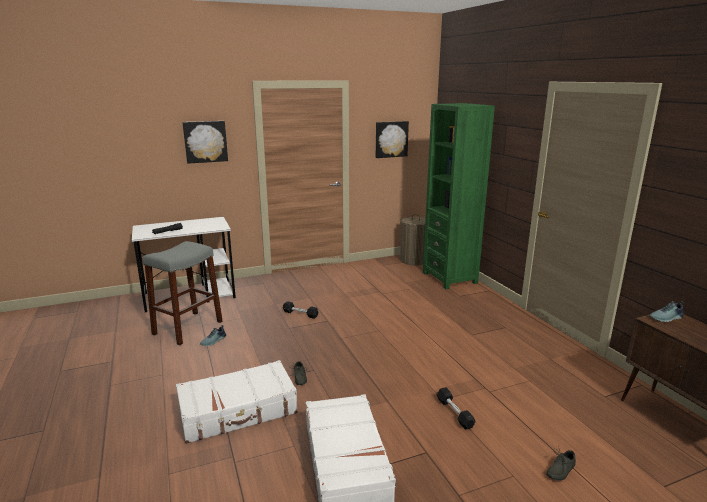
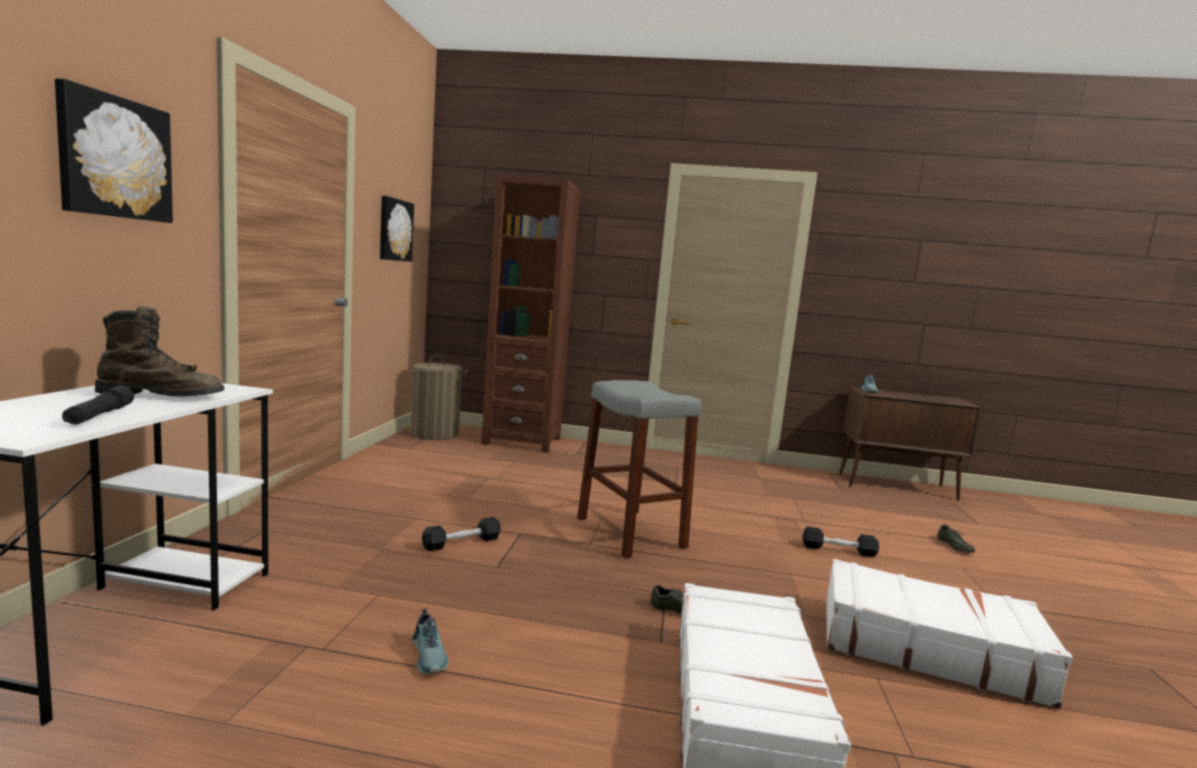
camera: 60 degrees left, 10 degrees down
grey stool [143,241,223,345] -> grey stool moved to [577,380,701,558]
green bookcase [423,103,495,289] -> brown bookcase [481,175,580,453]
none -> brown boot [95,306,224,396]

